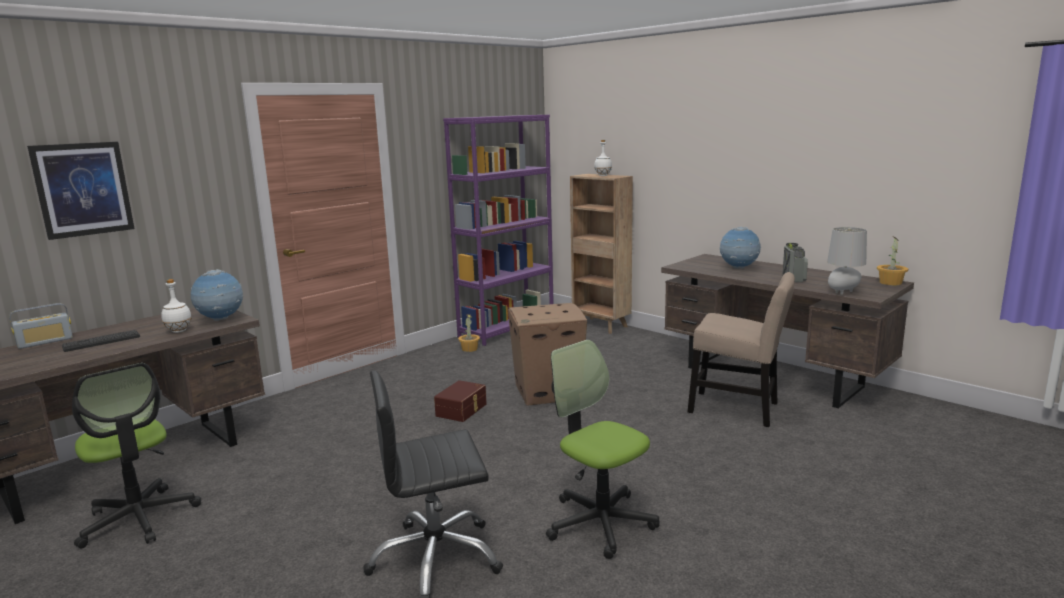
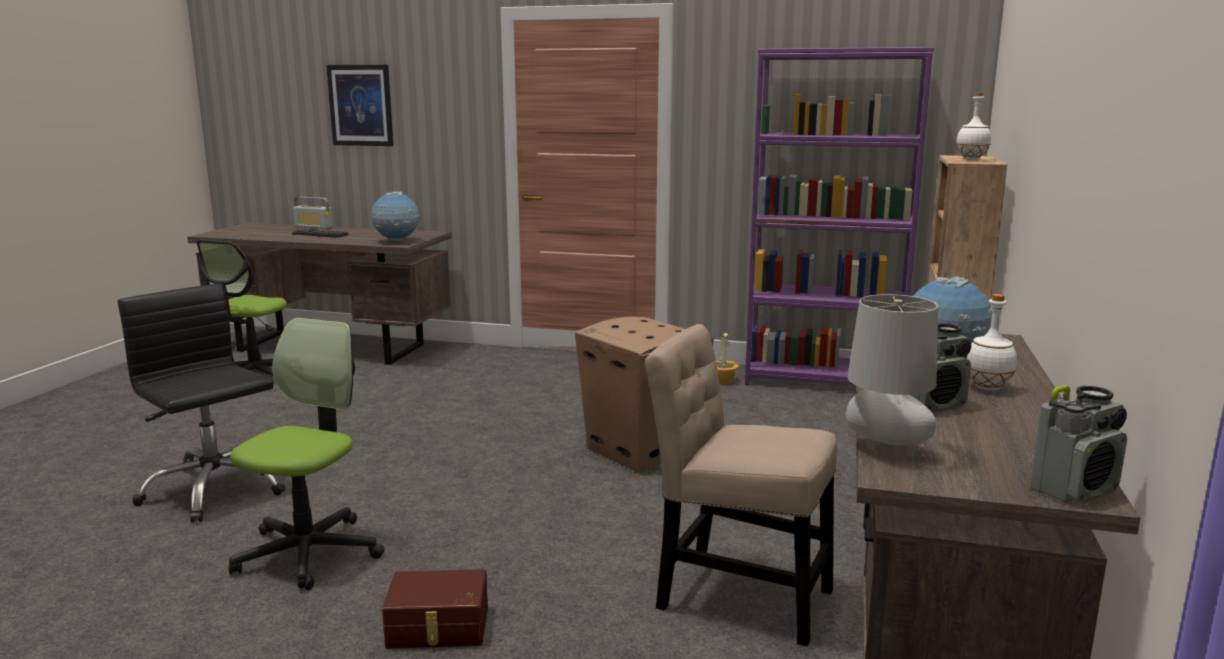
camera: 60 degrees right, 0 degrees up
white bottle [161,279,192,333] -> white bottle moved to [967,294,1017,391]
brown storage box [434,380,487,422] -> brown storage box moved to [382,569,488,649]
beige chair [688,272,795,427] -> beige chair turned 120 degrees clockwise [645,324,837,646]
potted plant [877,237,908,285] -> radio [1030,385,1128,503]

